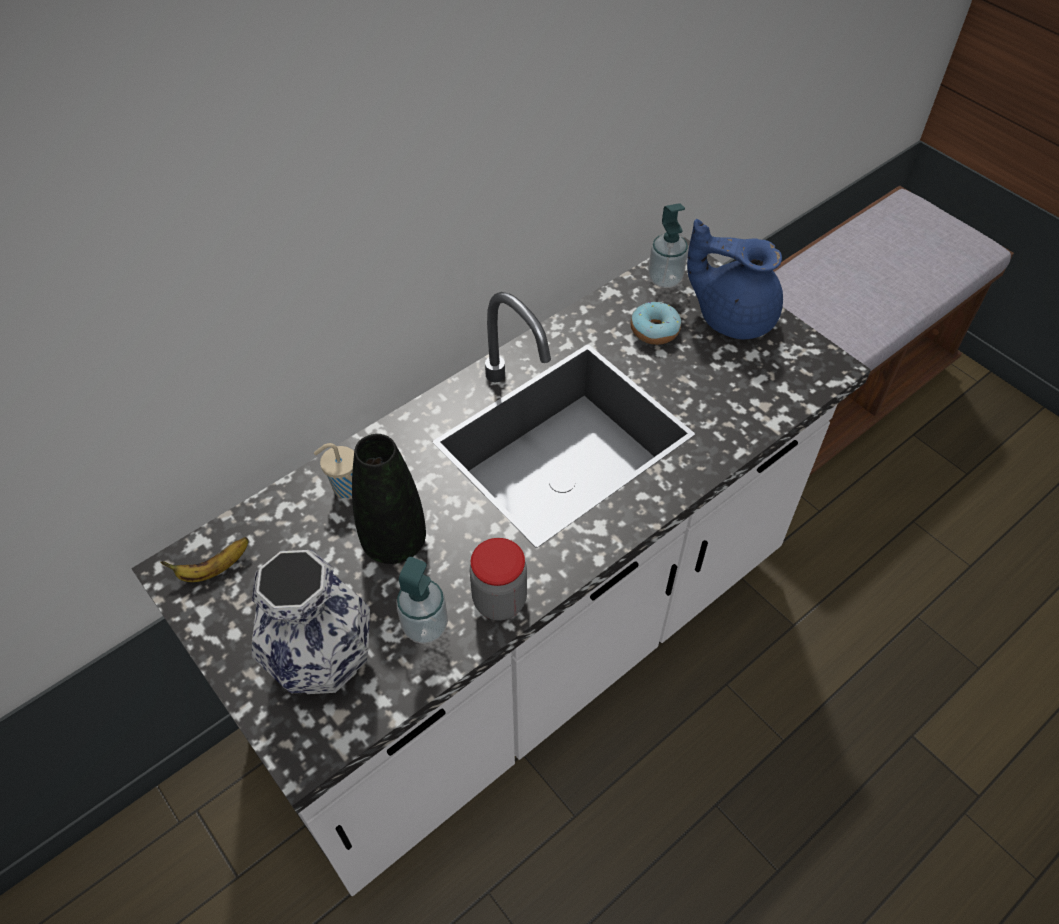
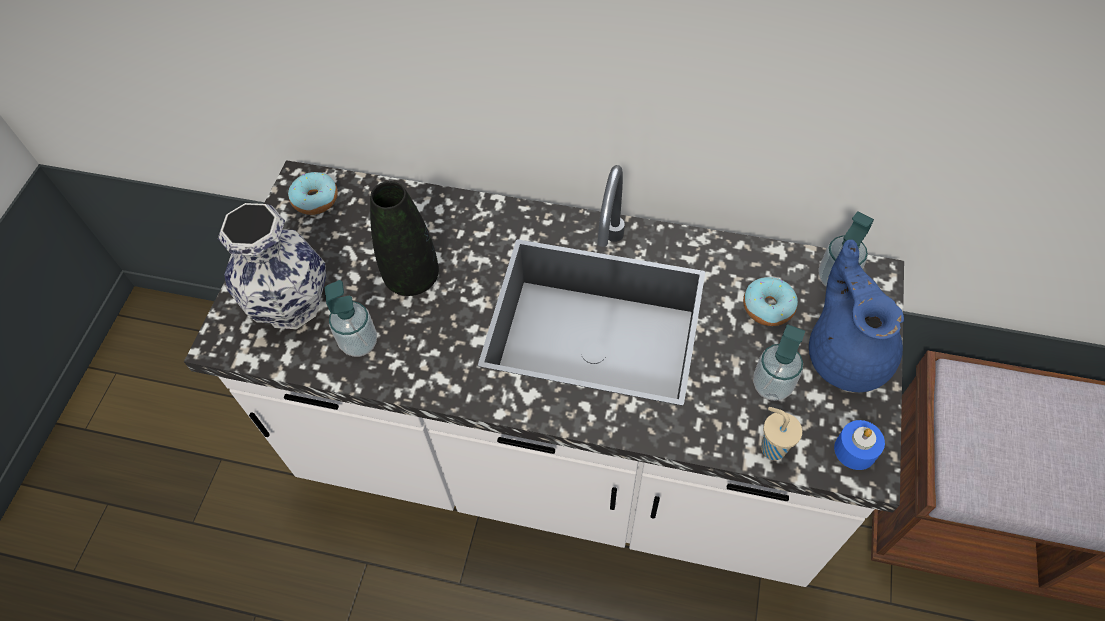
camera: 55 degrees right, 5 degrees up
banana [160,537,249,582] -> donut [288,172,338,215]
beige cup [314,443,354,498] -> beige cup moved to [761,407,802,460]
jar [469,538,527,620] -> none
none -> soap dispenser [753,324,805,401]
none -> blue candle [834,420,885,470]

